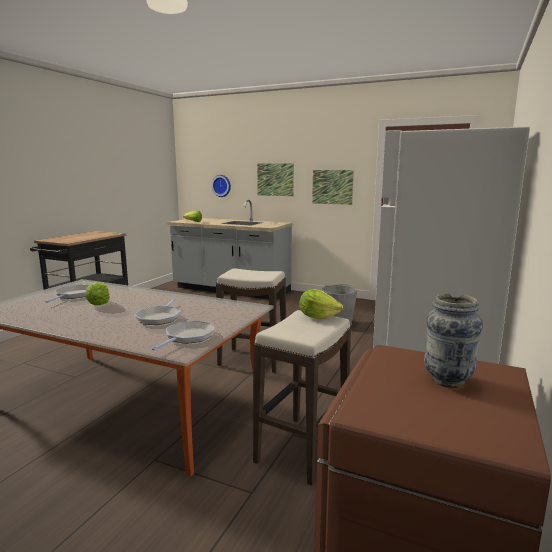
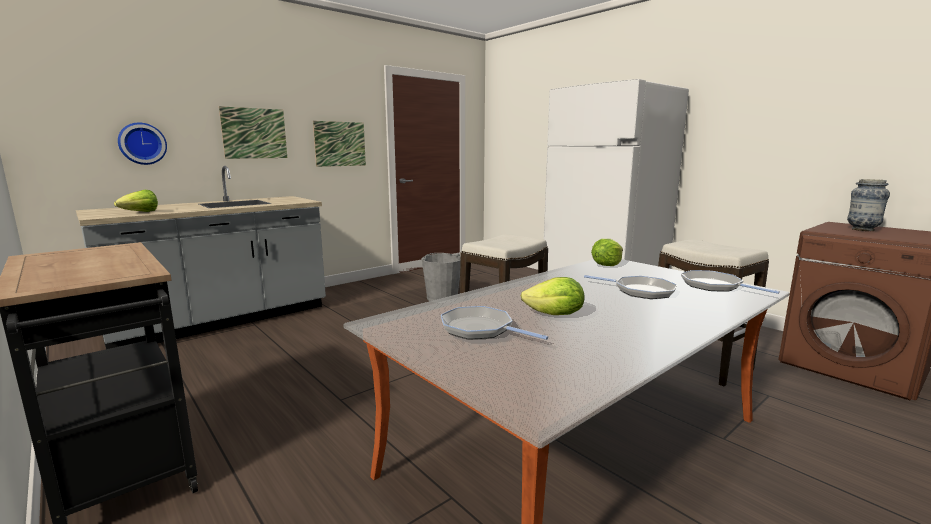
camera: 65 degrees left, 0 degrees up
lettuce [299,289,343,319] -> lettuce moved to [591,239,623,266]

